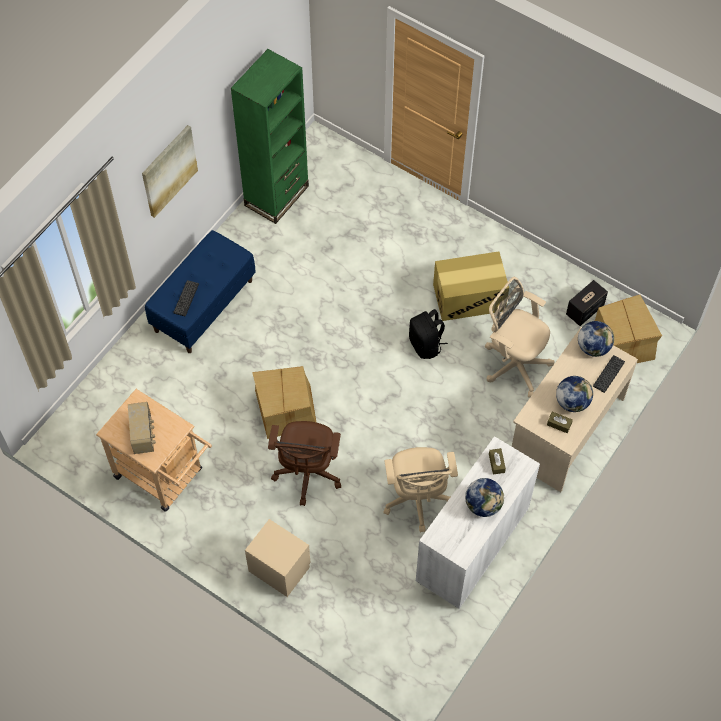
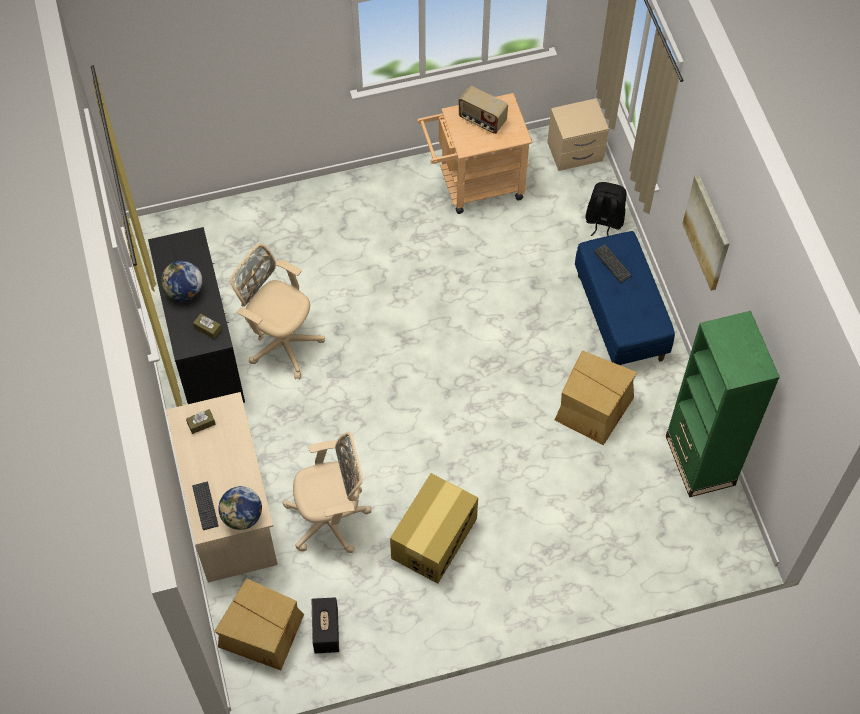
camera: 130 degrees right, 0 degrees up
beige nightstand [245,519,311,597] -> beige nightstand moved to [547,98,609,171]
cardboard box [252,366,317,439] -> cardboard box moved to [555,350,637,445]
brown office chair [268,421,341,506] -> none
black backpack [409,309,448,359] -> black backpack moved to [585,182,626,236]
white cabinet [416,436,540,609] -> black cabinet [148,227,245,404]
globe [556,376,593,412] -> none

